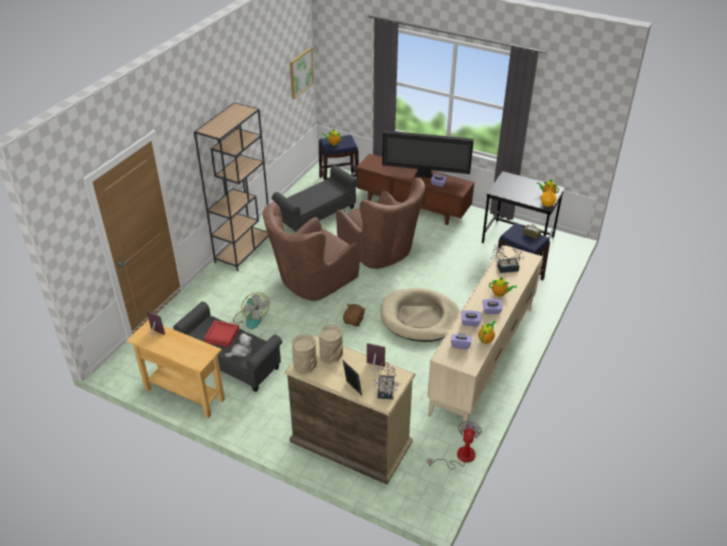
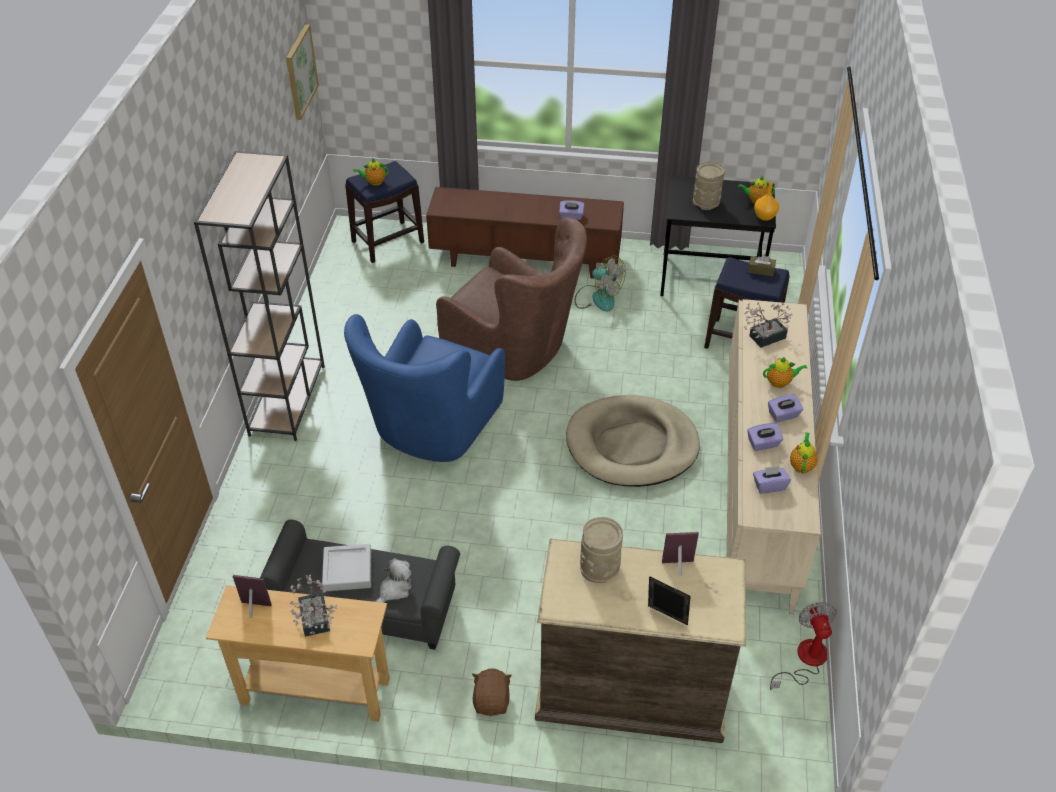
camera: 20 degrees left, 5 degrees up
red tray [204,320,239,347] -> grey tray [322,544,371,591]
fan [233,292,269,329] -> fan moved to [575,255,626,312]
brown armchair [263,203,360,301] -> blue armchair [344,314,505,462]
grey ottoman [272,165,358,232] -> none
beige vase [292,334,317,374] -> beige vase moved to [693,161,725,210]
brown plush toy [343,304,365,327] -> brown plush toy moved to [472,668,512,716]
potted plant [373,362,401,399] -> potted plant moved to [290,574,337,637]
television [382,130,474,178] -> none

